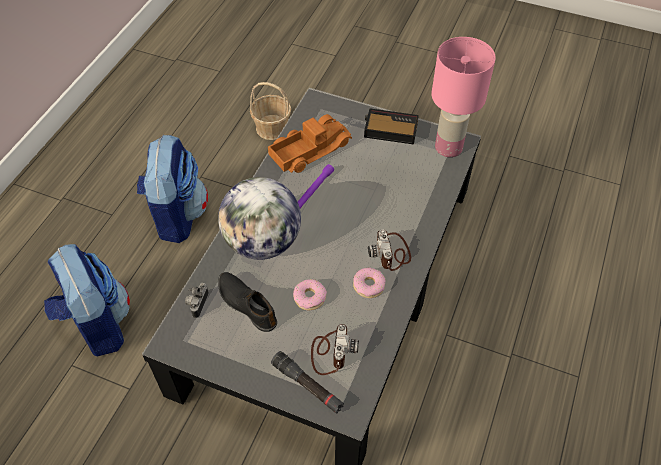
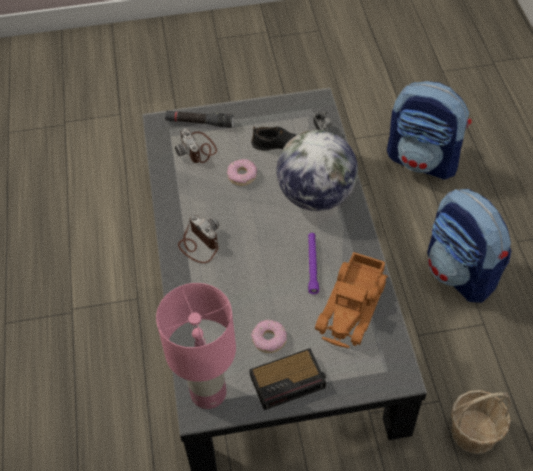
camera: 150 degrees right, 0 degrees up
donut [353,268,385,298] -> donut moved to [251,320,287,353]

